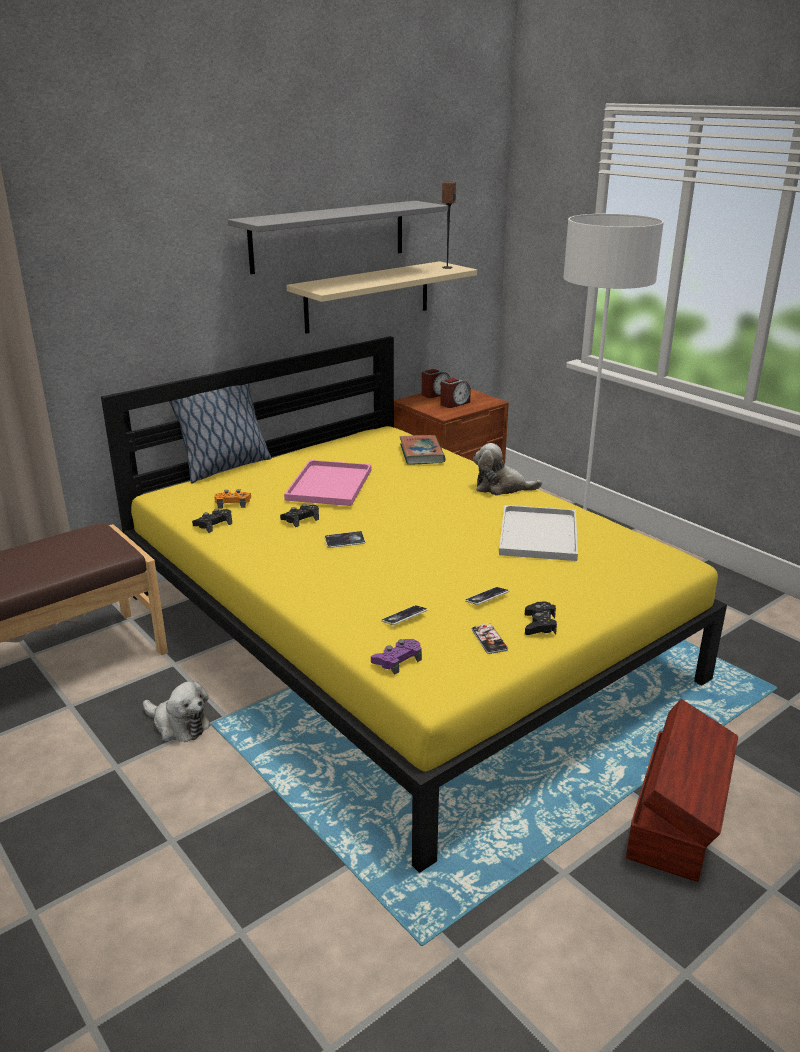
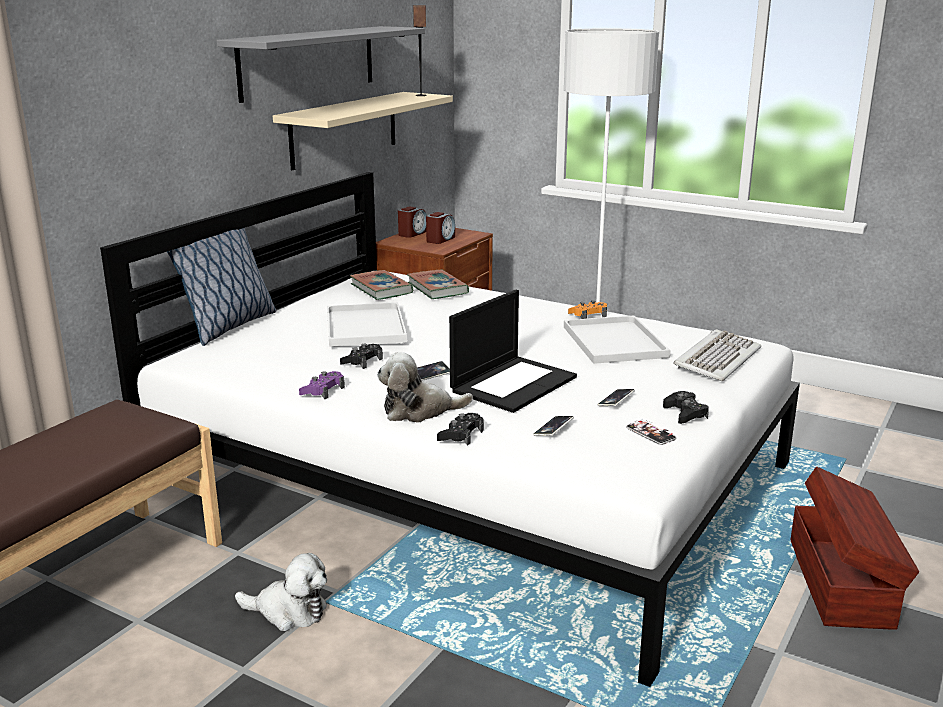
camera: 20 degrees left, 5 degrees down
yellow bed [101,336,727,873] -> white bed [100,172,800,687]
black game controller [192,509,232,533] -> black game controller moved to [437,413,484,446]
orange game controller [214,489,251,509] -> orange game controller moved to [568,300,607,319]
pink tray [284,460,371,506] -> white tray [327,302,407,347]
purple game controller [371,639,422,675] -> purple game controller moved to [299,371,345,399]
plush toy [473,443,542,495] -> plush toy moved to [377,352,473,423]
none -> book [350,270,413,300]
none -> laptop [449,290,577,413]
none -> keyboard [673,329,761,381]

